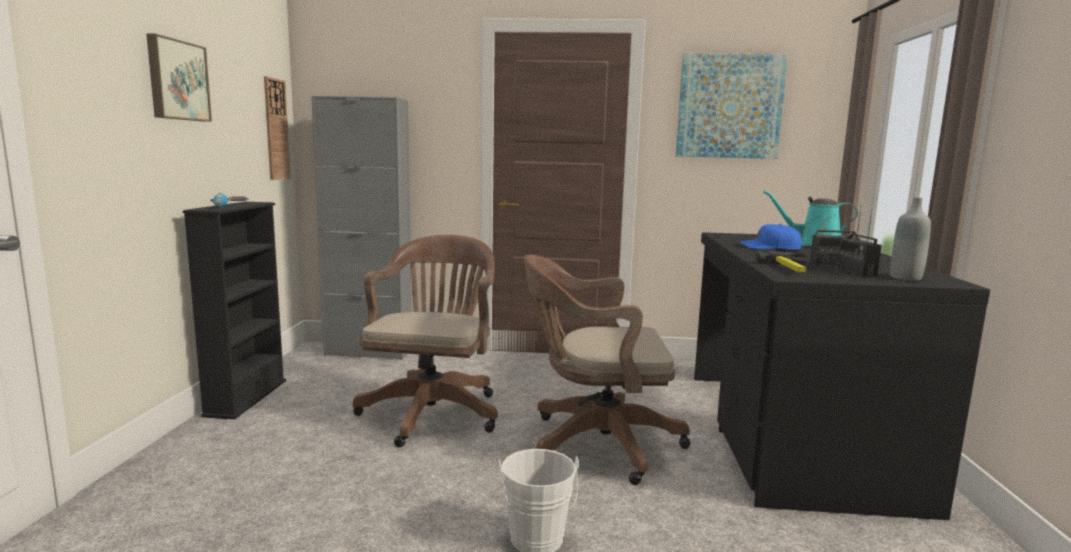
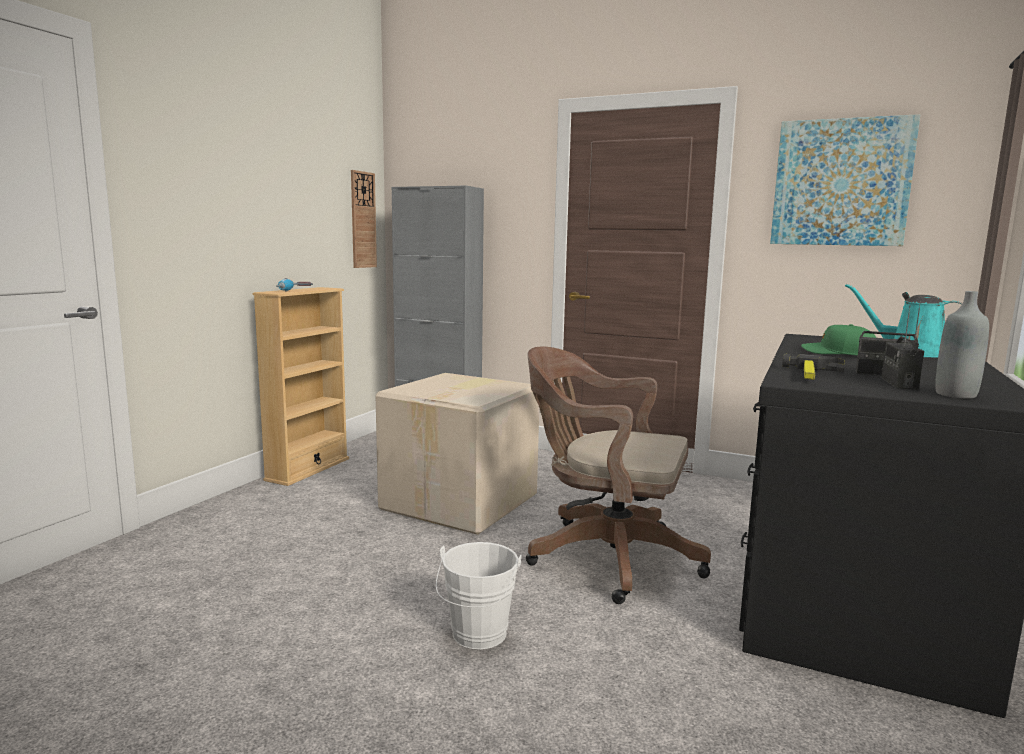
camera: 20 degrees right, 0 degrees up
picture [146,34,212,122] -> none
black bookcase [183,202,286,419] -> beige bookcase [253,287,349,486]
brown office chair [353,235,498,447] -> cardboard box [376,373,539,535]
blue cap [740,224,802,249] -> green cap [801,324,876,356]

